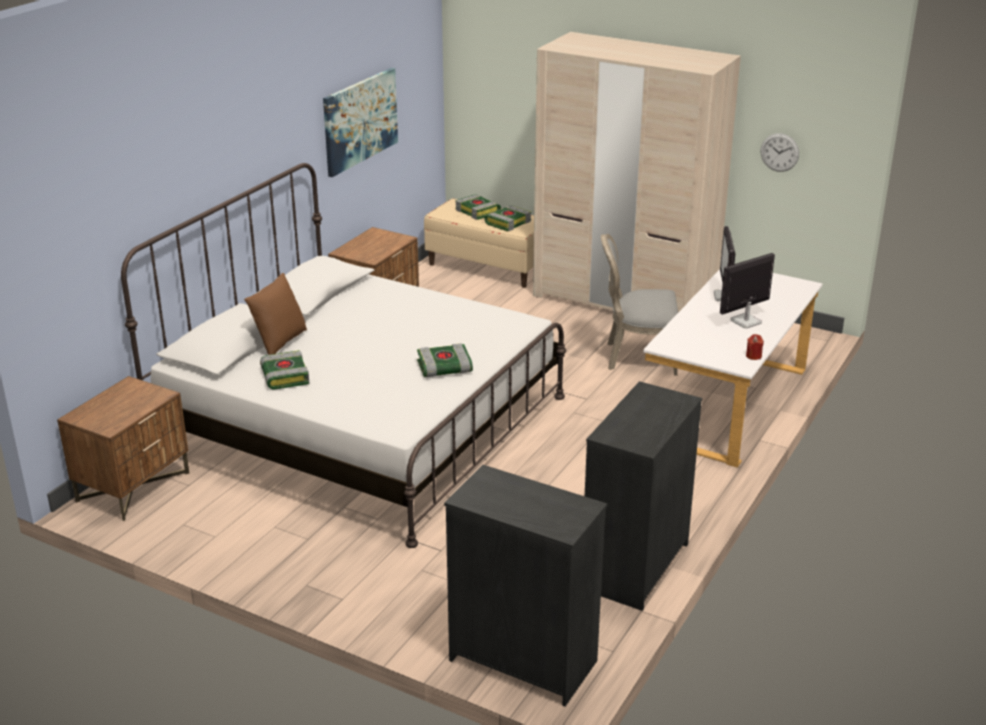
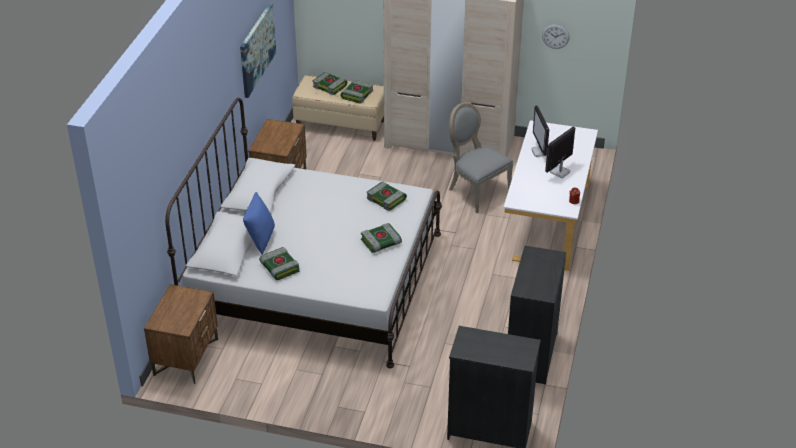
camera: 15 degrees left, 10 degrees up
brown pillow [244,273,307,355] -> blue pillow [243,192,275,255]
grey chair [601,234,678,376] -> grey chair turned 60 degrees clockwise [449,102,514,213]
none -> book [367,182,407,211]

